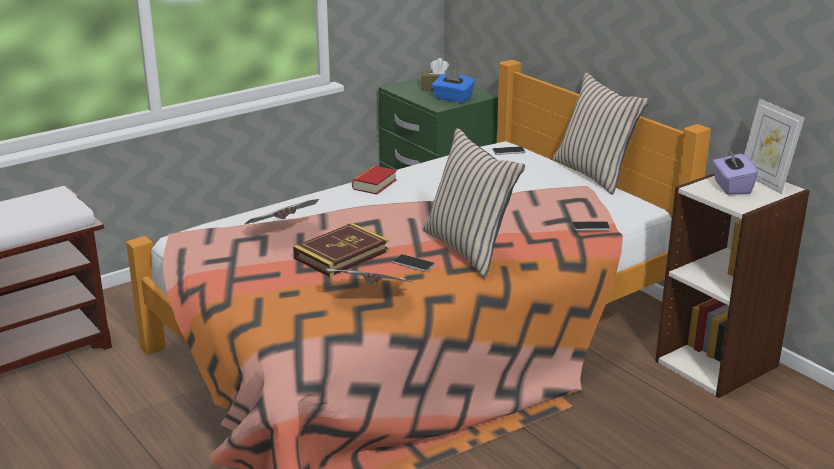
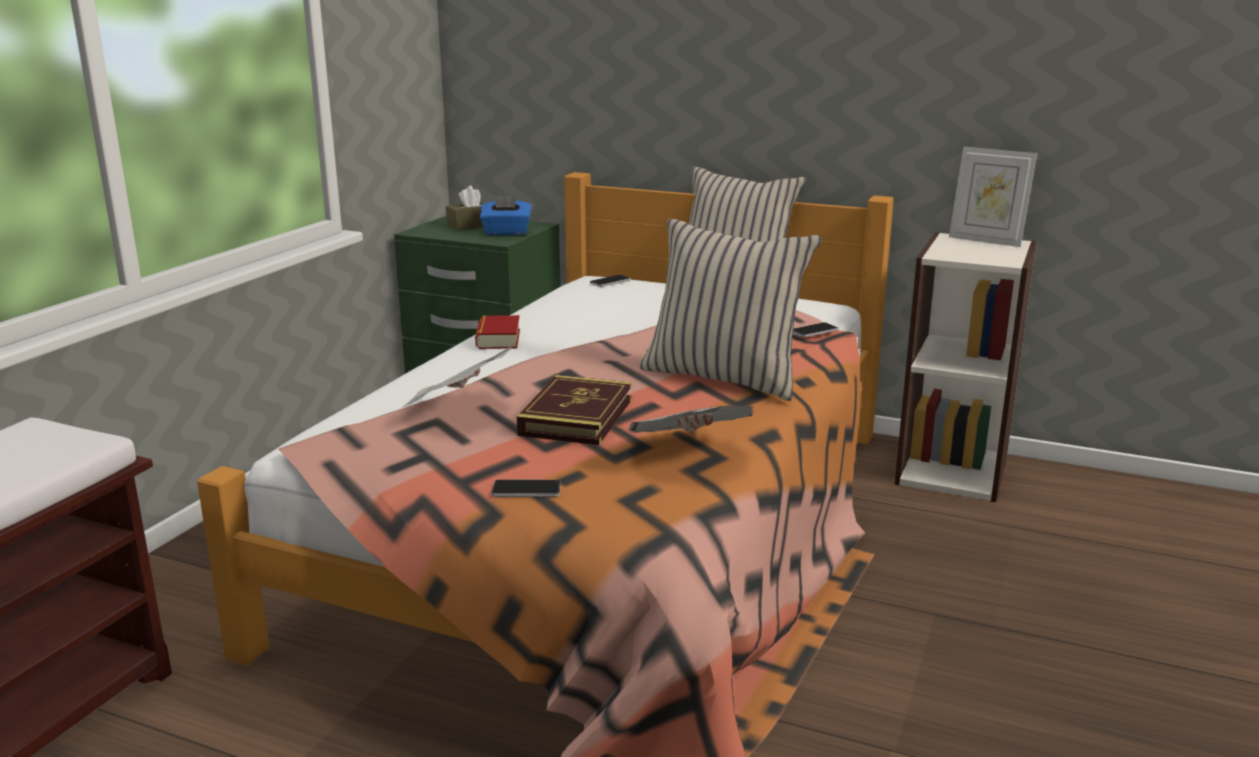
camera: 30 degrees left, 5 degrees down
phone [393,254,435,272] -> phone moved to [491,480,561,497]
purple tissue box [712,148,758,195] -> none

